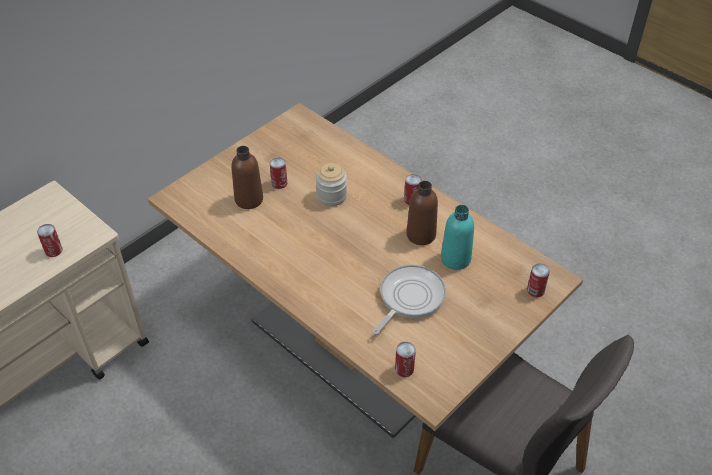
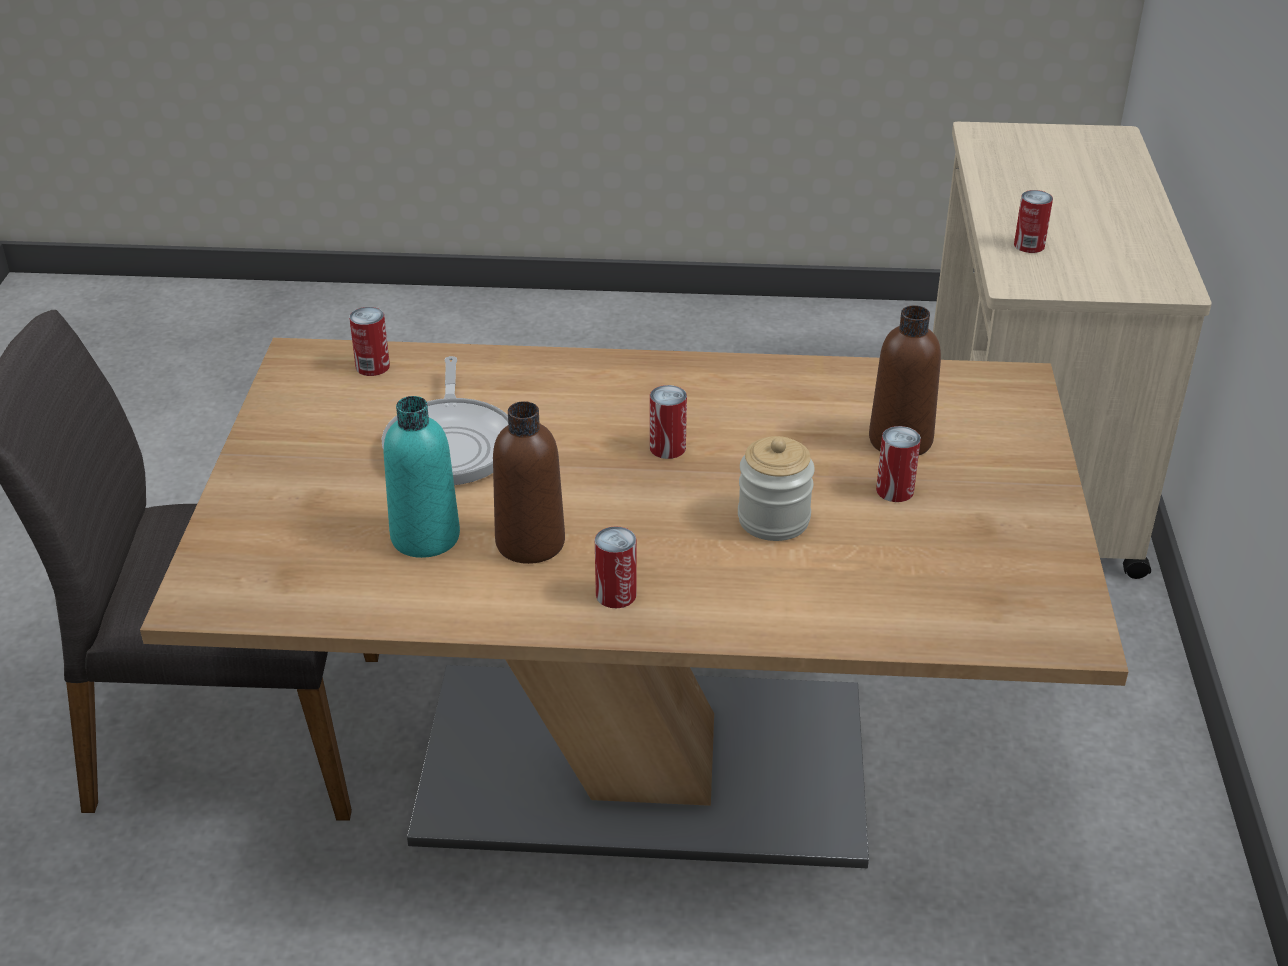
camera: 140 degrees right, 10 degrees down
can [527,264,550,297] -> can moved to [650,385,687,459]

